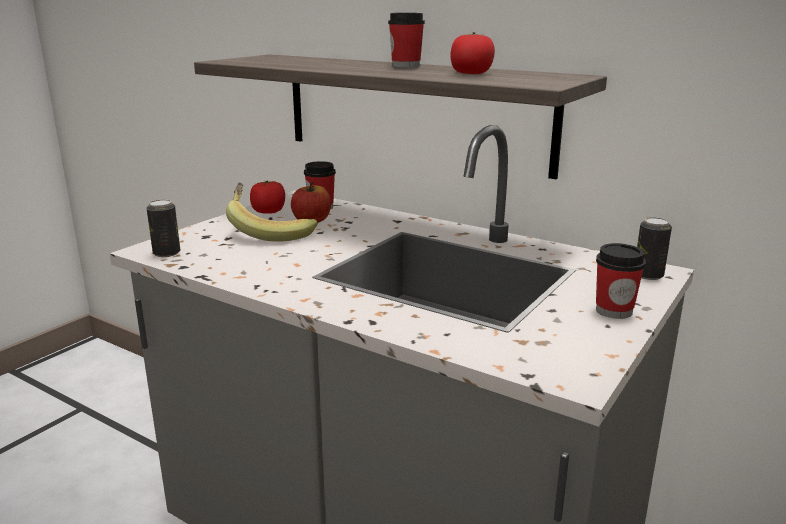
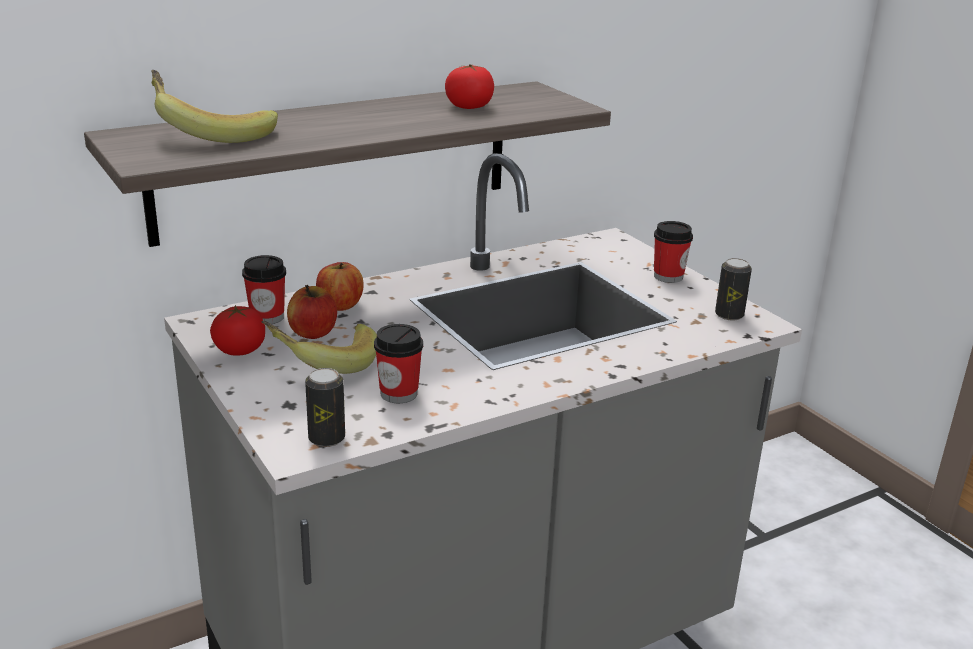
camera: 65 degrees left, 5 degrees up
cup [388,13,425,68] -> cup moved to [374,324,423,403]
can [637,217,672,280] -> can moved to [715,258,752,321]
none -> banana [151,70,278,143]
none -> apple [316,262,364,311]

